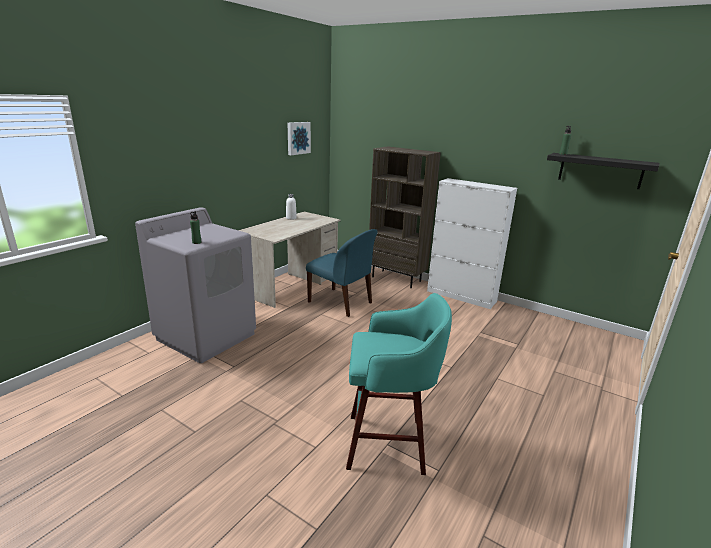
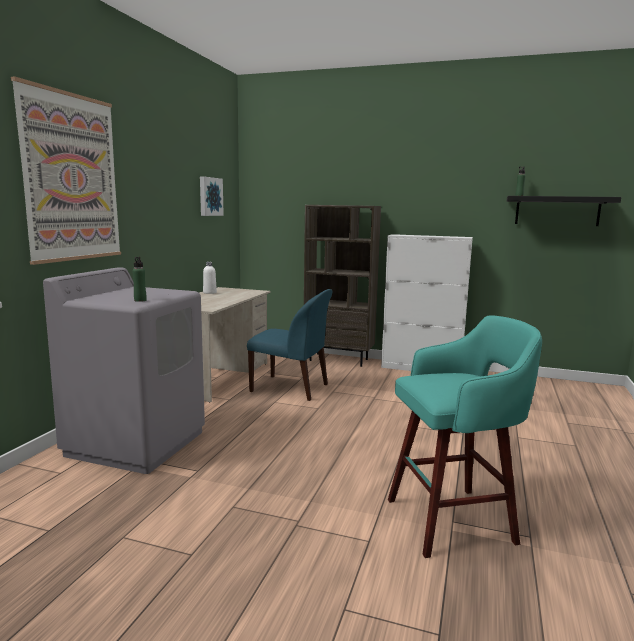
camera: 15 degrees left, 10 degrees down
none -> picture [11,76,121,265]

